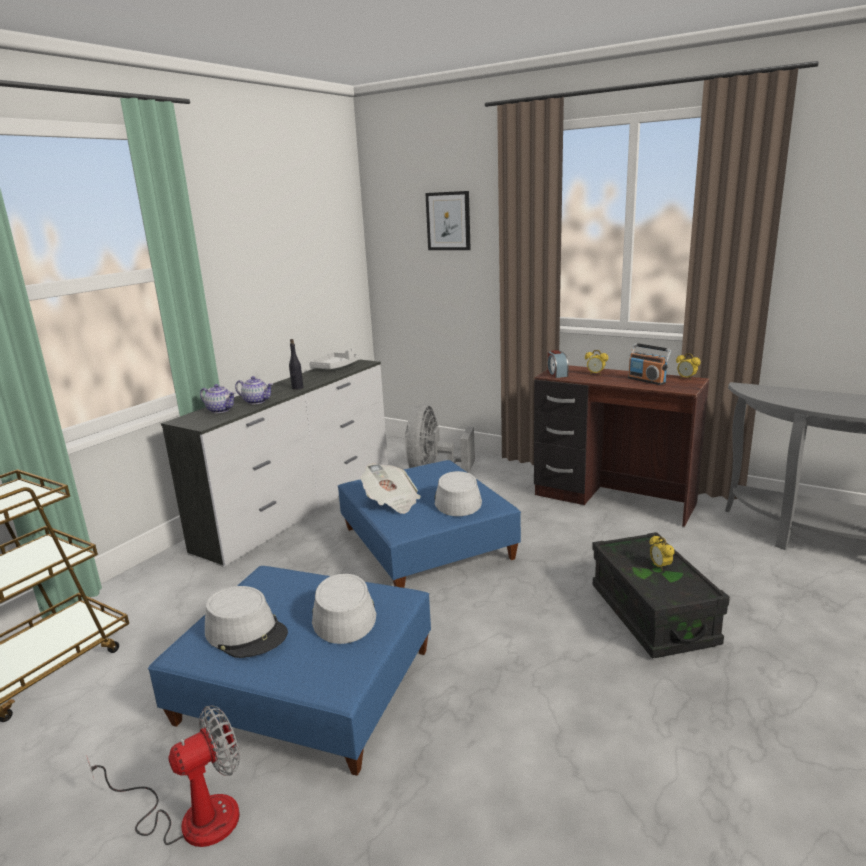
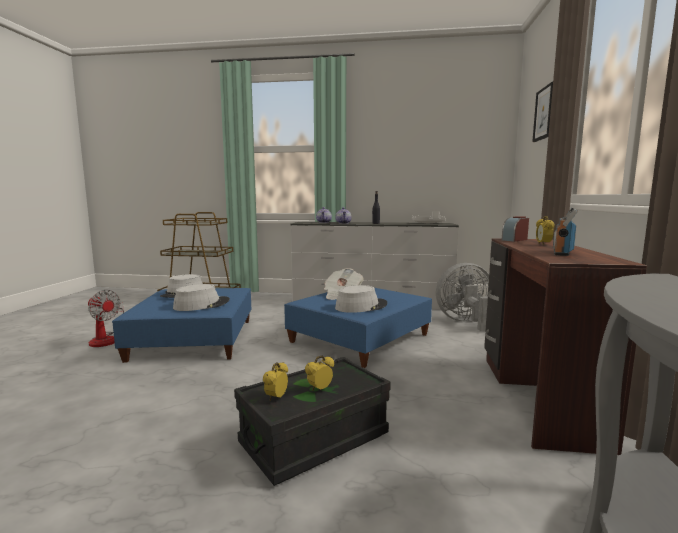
camera: 65 degrees right, 10 degrees down
alarm clock [676,353,701,380] -> alarm clock moved to [263,362,288,401]

